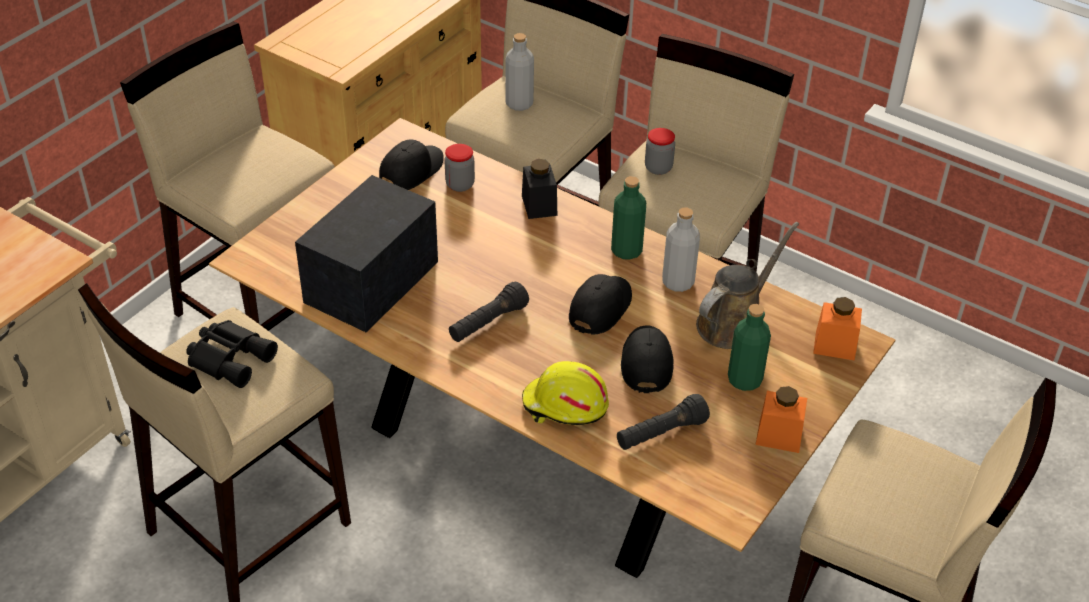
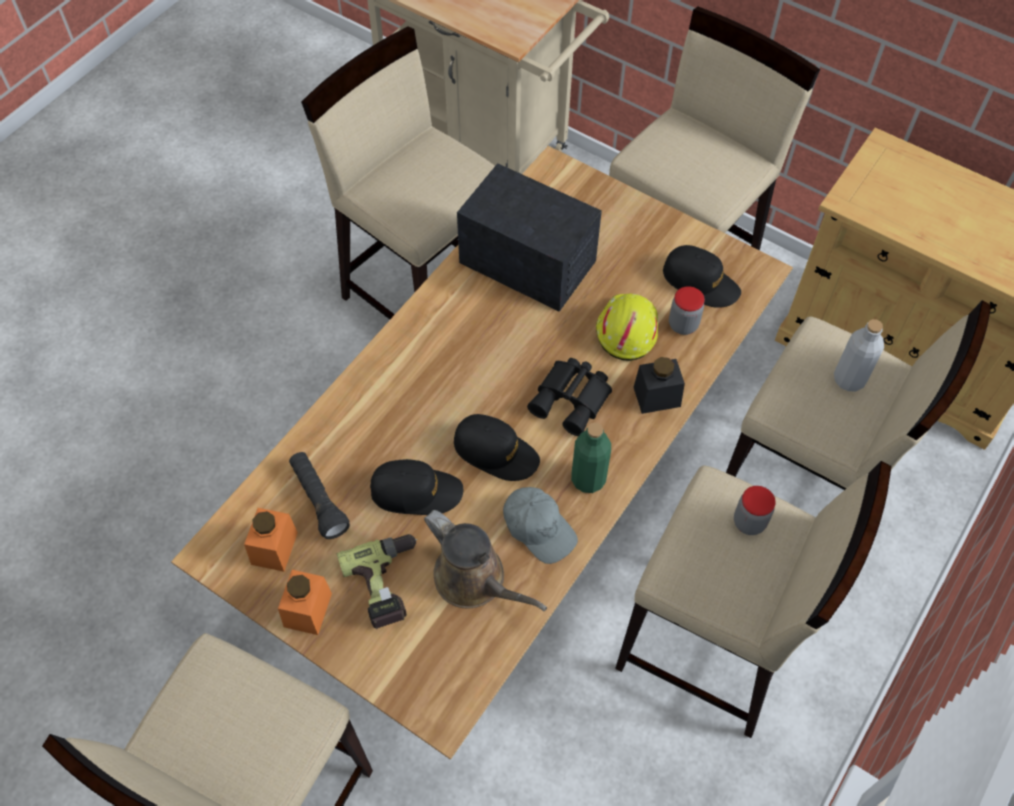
camera: 90 degrees right, 15 degrees up
black binoculars [186,320,278,388] -> black binoculars moved to [527,358,612,436]
black flashlight [449,282,529,342] -> none
yellow hard hat [522,361,609,425] -> yellow hard hat moved to [596,294,658,361]
grey bottle [662,207,700,292] -> grey cap [503,487,578,564]
green bottle [728,304,771,391] -> power drill [337,534,418,629]
orange jar [813,297,862,361] -> orange jar moved to [244,508,298,572]

